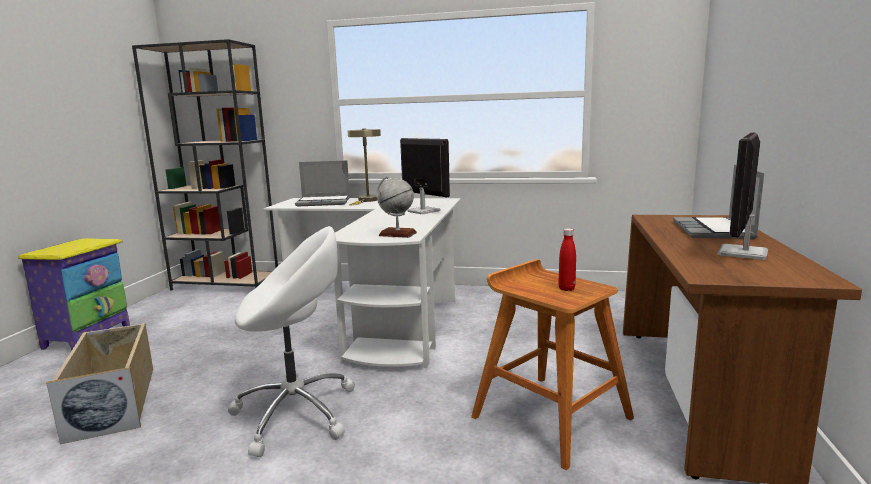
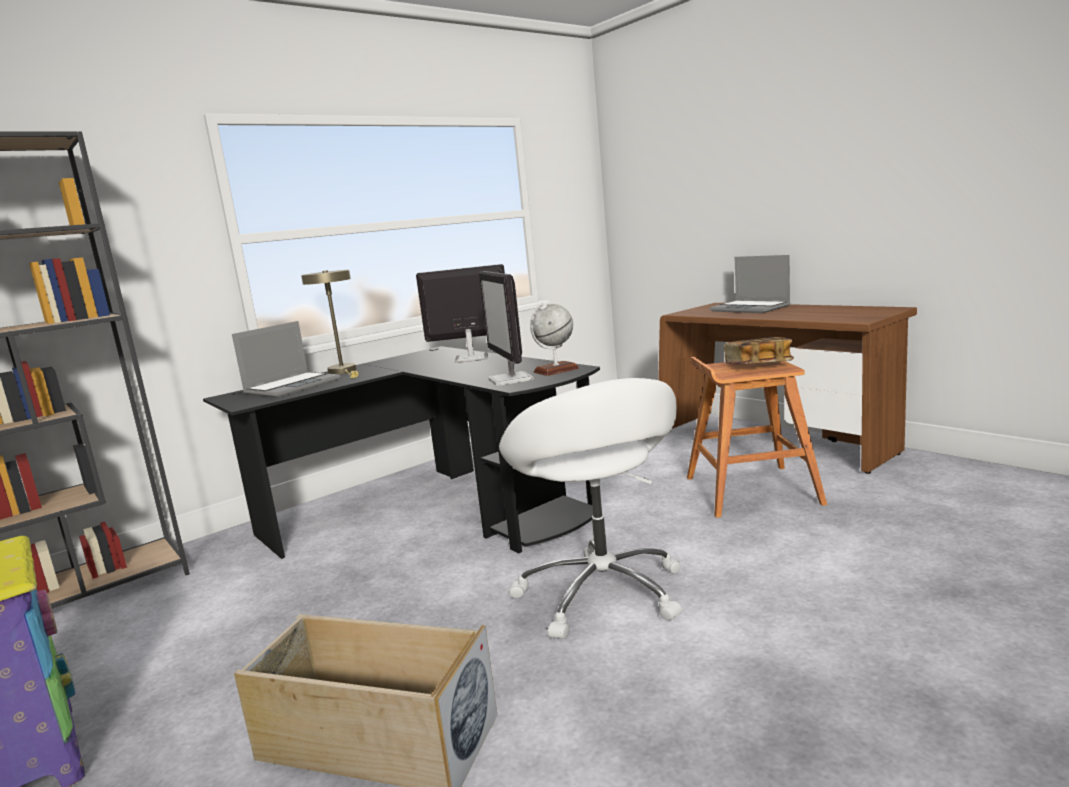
camera: 50 degrees left, 0 degrees up
white office chair [228,226,355,457] -> white office chair turned 135 degrees clockwise [499,378,682,639]
white desk [264,198,461,368] -> black desk [203,346,600,559]
red bottle [558,228,576,291] -> book [724,337,794,364]
monitor [717,133,768,260] -> monitor moved to [479,271,534,385]

